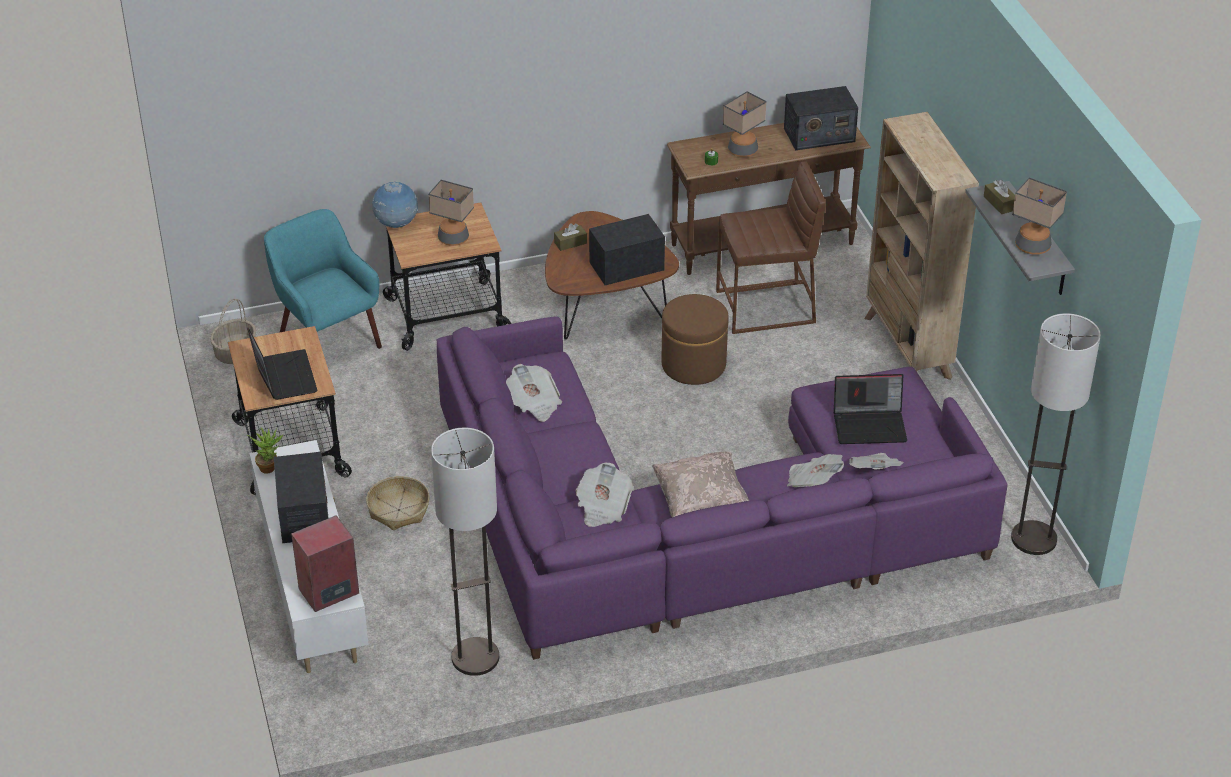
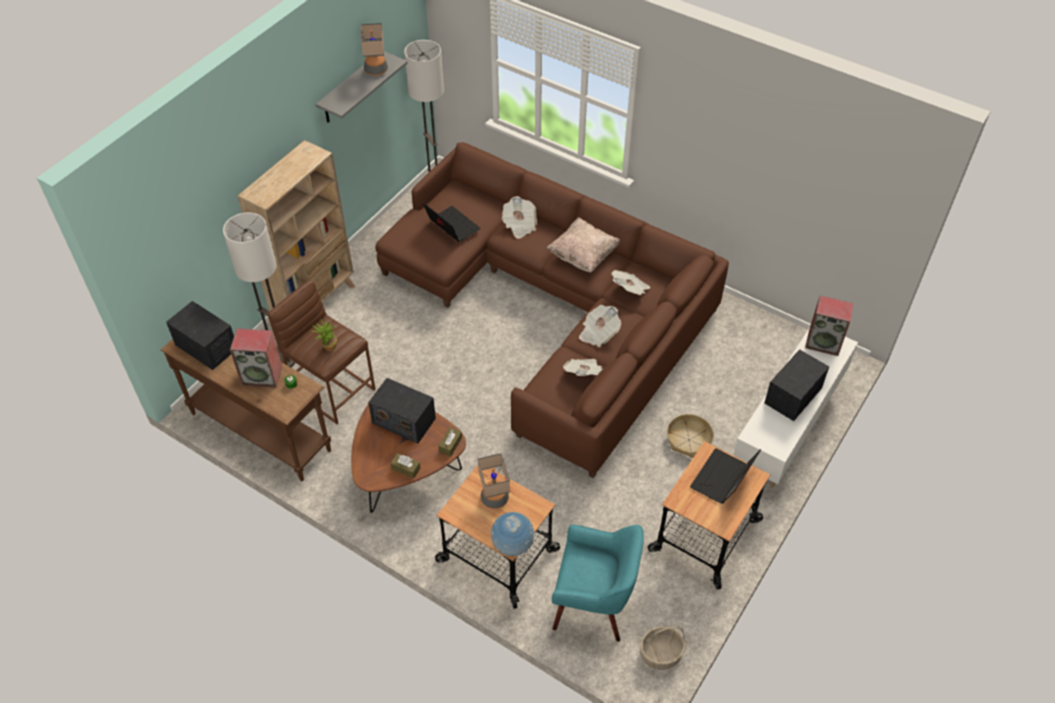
camera: 130 degrees left, 10 degrees up
potted plant [247,427,284,474] -> potted plant moved to [313,318,337,351]
turquoise armchair [264,209,382,349] -> turquoise armchair turned 90 degrees counterclockwise [552,525,644,642]
floor lamp [431,428,499,676] -> floor lamp moved to [223,213,295,367]
purple sofa [437,317,1007,660] -> brown sofa [375,142,729,478]
brown ottoman [661,294,729,385] -> none
table lamp [723,91,767,157] -> speaker [230,328,282,387]
newspaper [849,453,904,470] -> newspaper moved to [579,305,621,347]
brown tissue box [984,180,1015,214] -> brown tissue box moved to [438,427,462,457]

